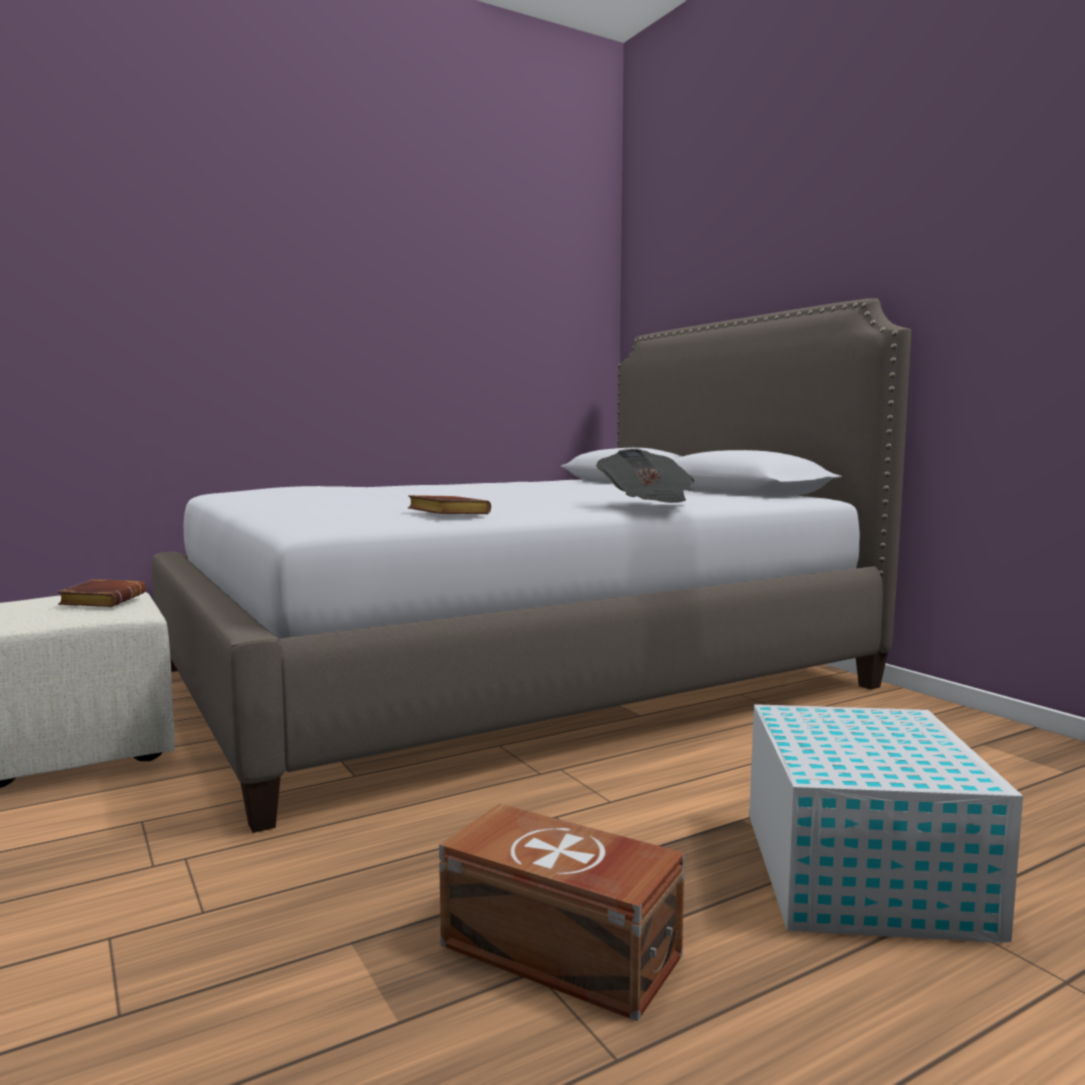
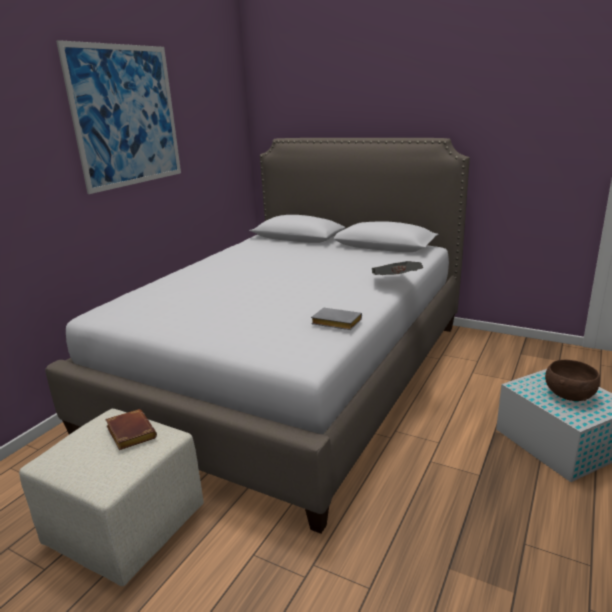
camera: 30 degrees left, 15 degrees up
brown book [408,495,491,514] -> grey book [311,308,362,330]
brown storage box [439,803,685,1021] -> none
none -> picture [56,40,181,194]
none -> brown bowl [545,360,600,401]

